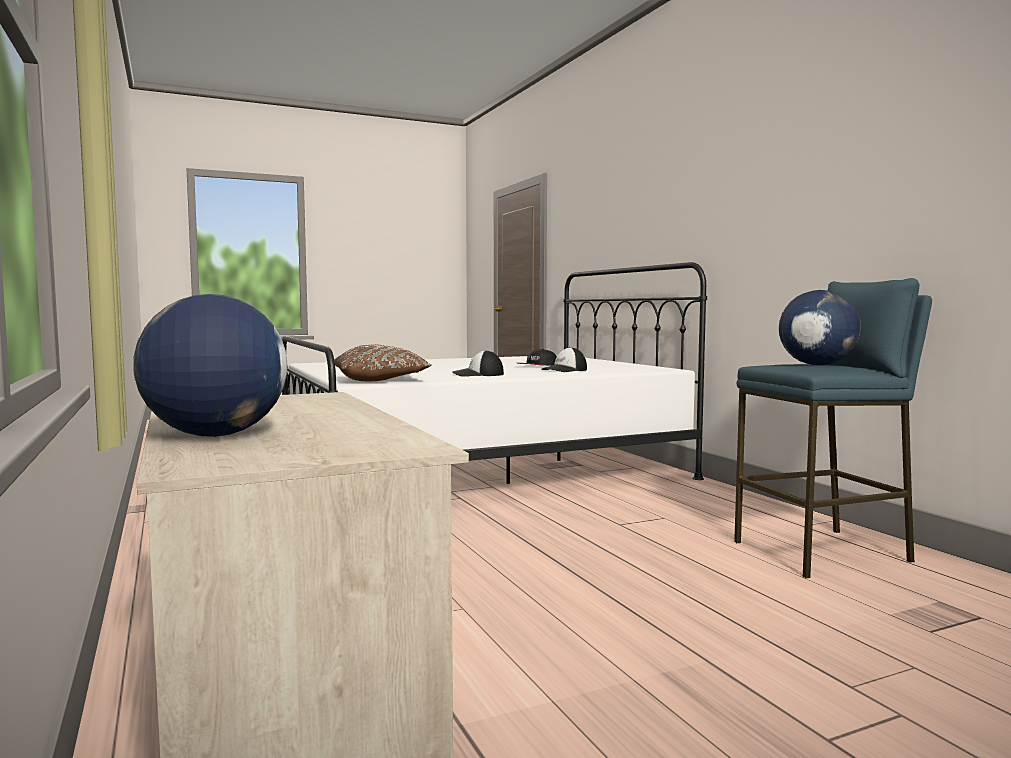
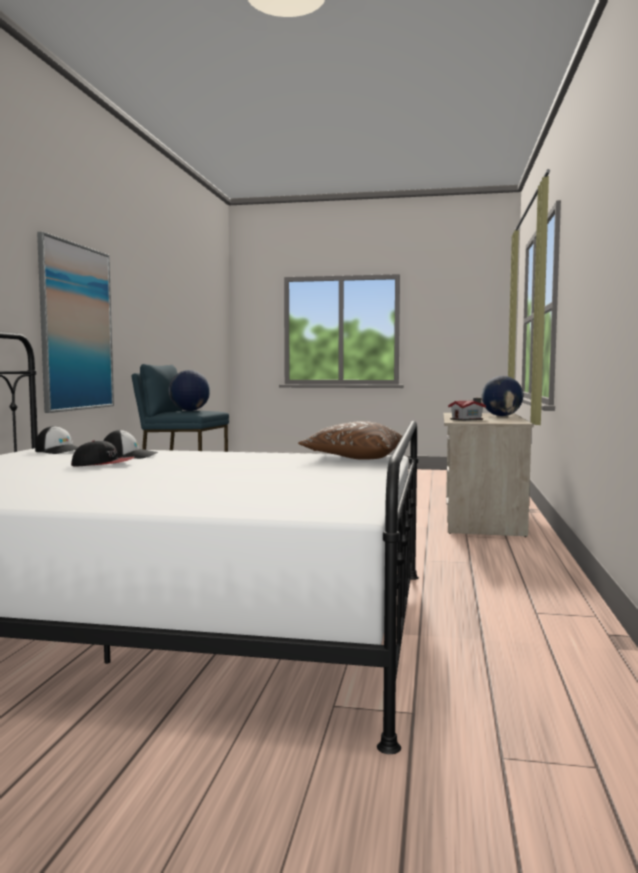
camera: 145 degrees left, 0 degrees up
cap [452,350,504,377] -> cap moved to [35,426,78,454]
none -> picture [37,232,114,413]
none -> toy house [448,398,486,421]

